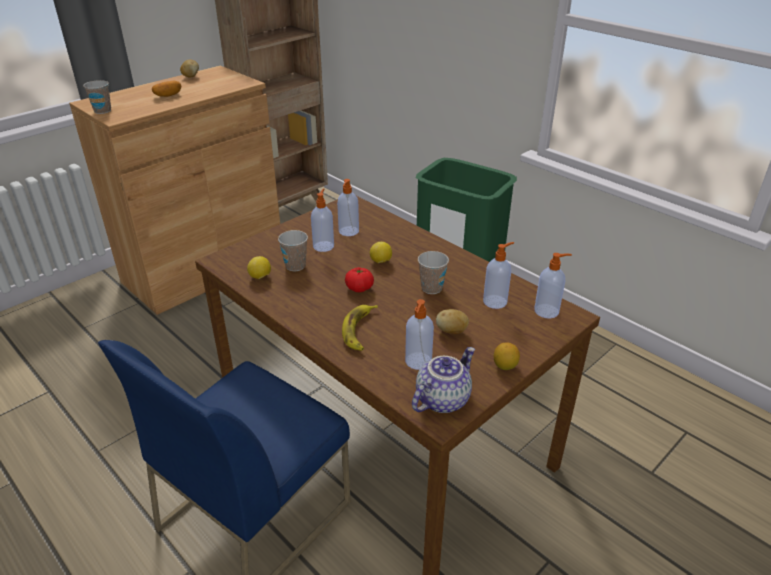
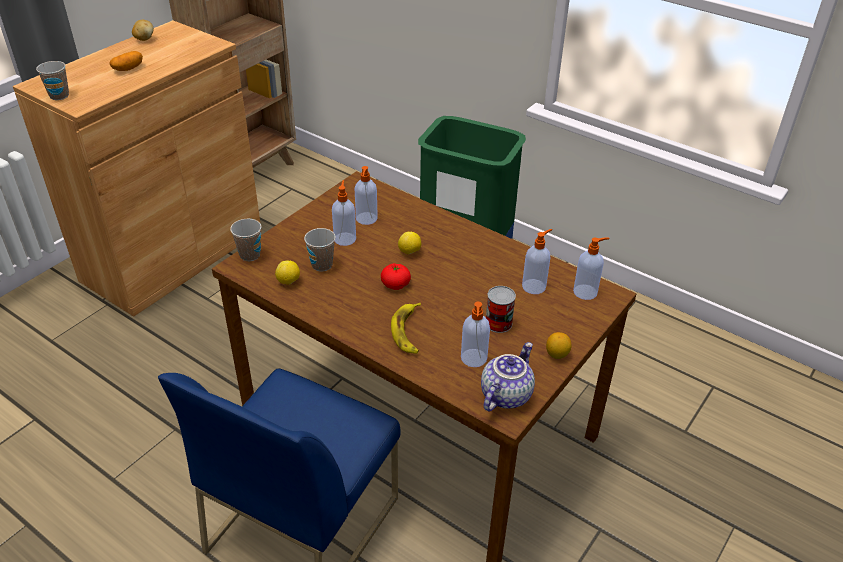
camera: 10 degrees left, 5 degrees up
cup [418,251,449,294] -> cup moved to [230,218,261,261]
potato [436,309,469,334] -> can [486,286,516,333]

